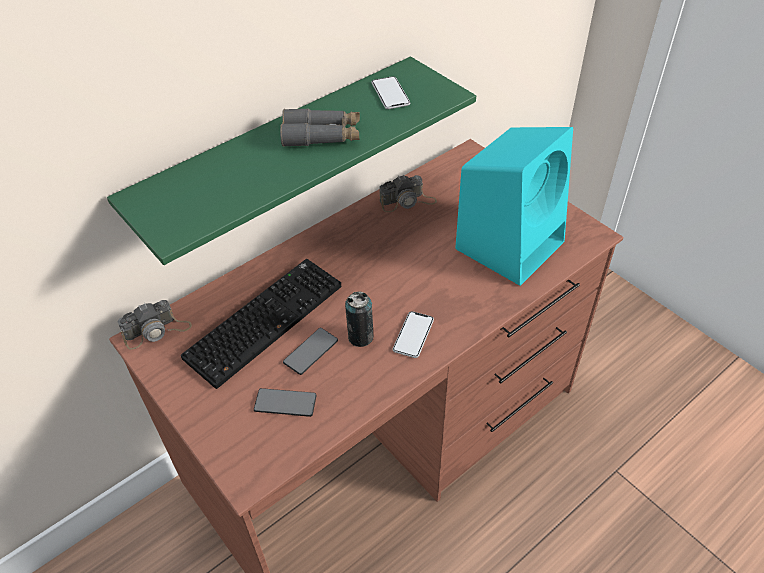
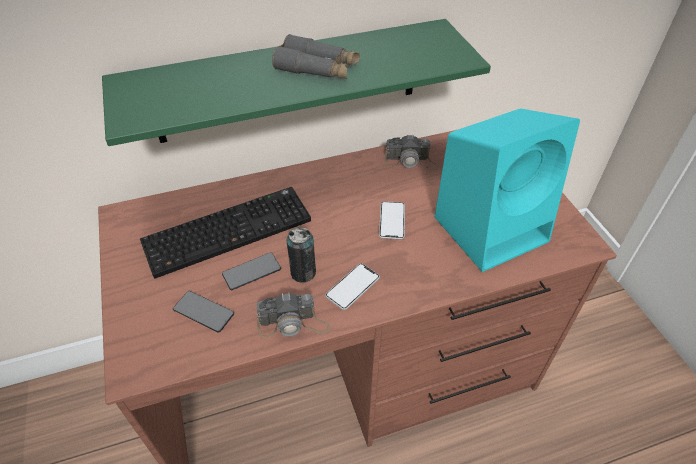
camera: 20 degrees right, 0 degrees up
camera [117,300,192,350] -> camera moved to [256,293,330,337]
phone [371,76,410,109] -> phone moved to [379,201,405,239]

